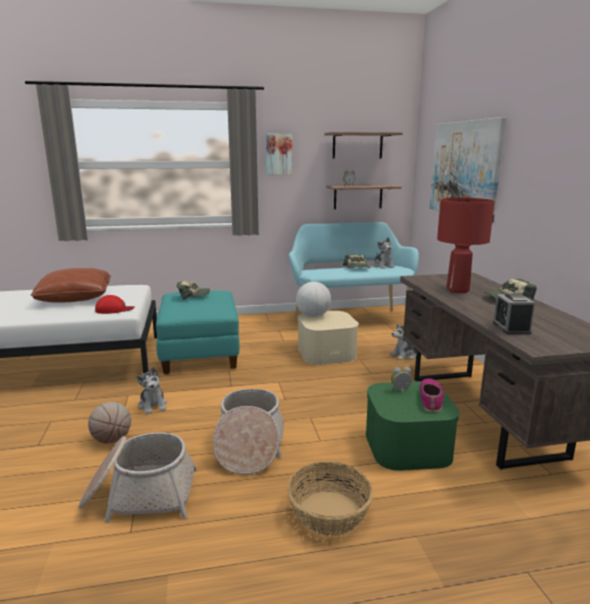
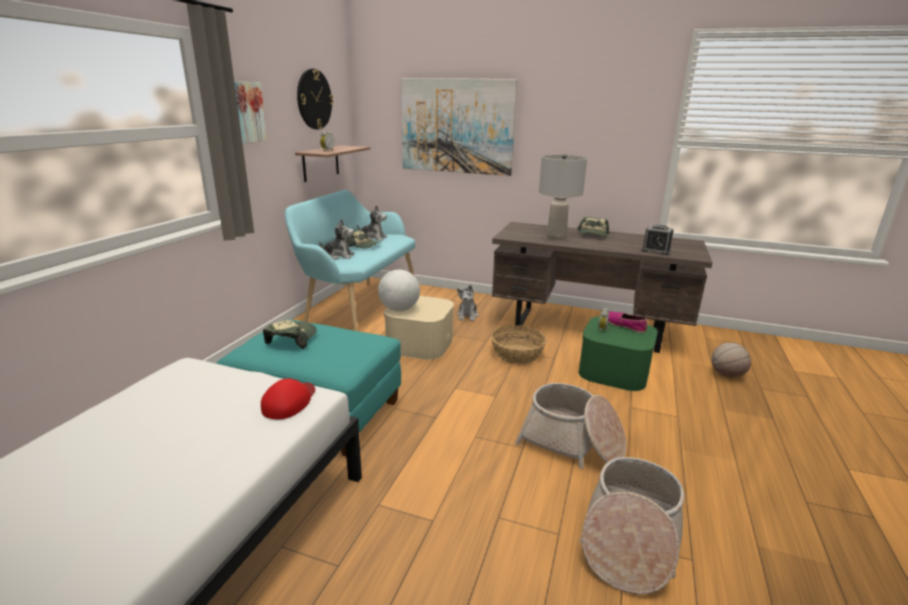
camera: 60 degrees left, 5 degrees up
brown pillow [31,268,111,303] -> none
basketball [88,402,131,444] -> basketball moved to [712,343,751,378]
plush toy [136,367,167,415] -> plush toy moved to [319,219,354,260]
basket [287,461,373,536] -> basket moved to [491,325,546,364]
shelf [324,132,403,159] -> wall clock [297,69,333,130]
red table lamp [437,196,495,293] -> grey table lamp [539,154,587,240]

